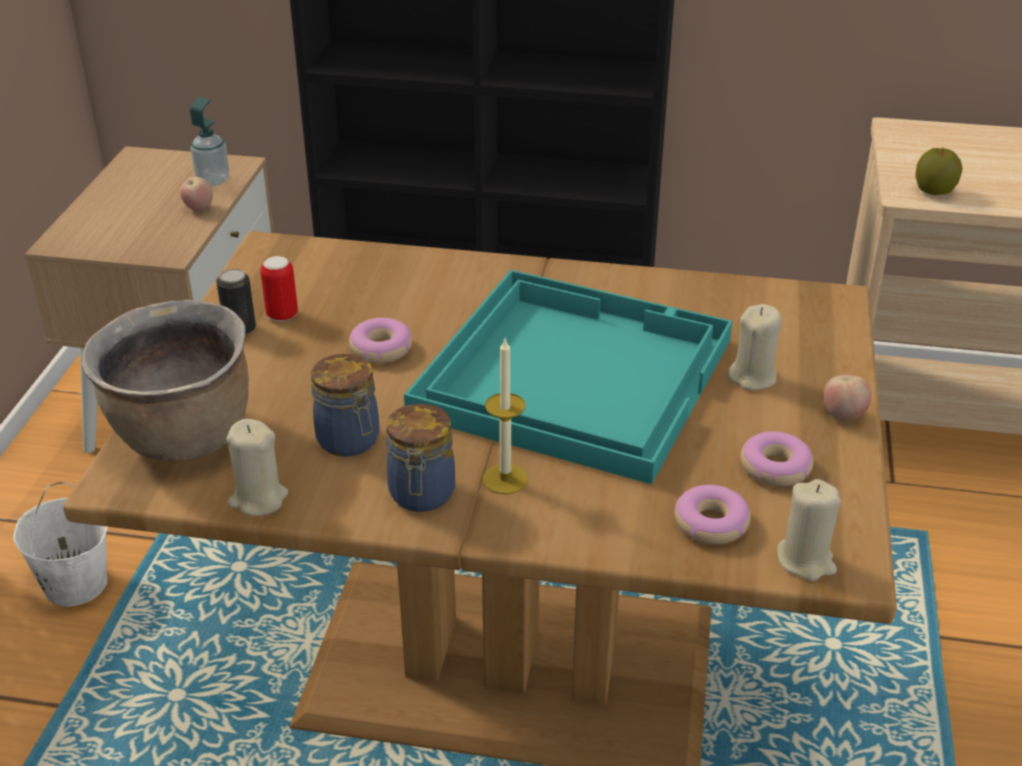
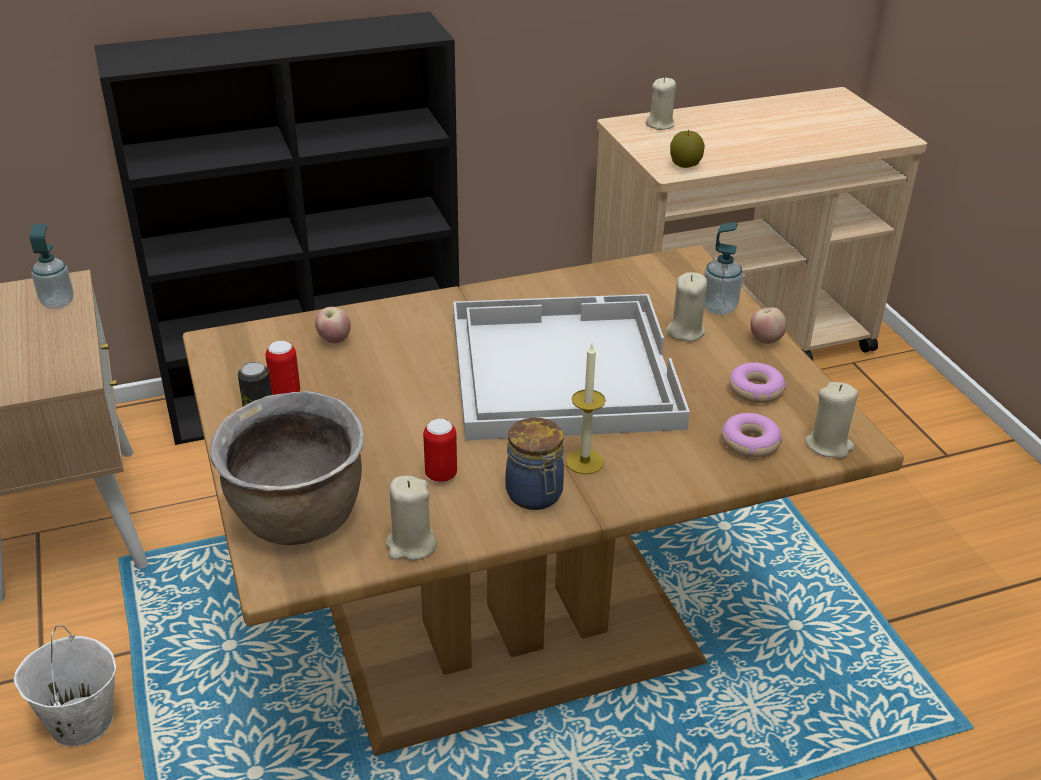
camera: 30 degrees left, 0 degrees up
apple [180,177,213,211] -> apple moved to [315,307,351,343]
jar [311,354,379,457] -> can [423,419,457,483]
donut [349,318,413,363] -> none
turquoise tray [404,270,732,484] -> white tray [453,294,690,441]
none -> beige candle [646,78,676,130]
none -> soap dispenser [704,222,743,315]

